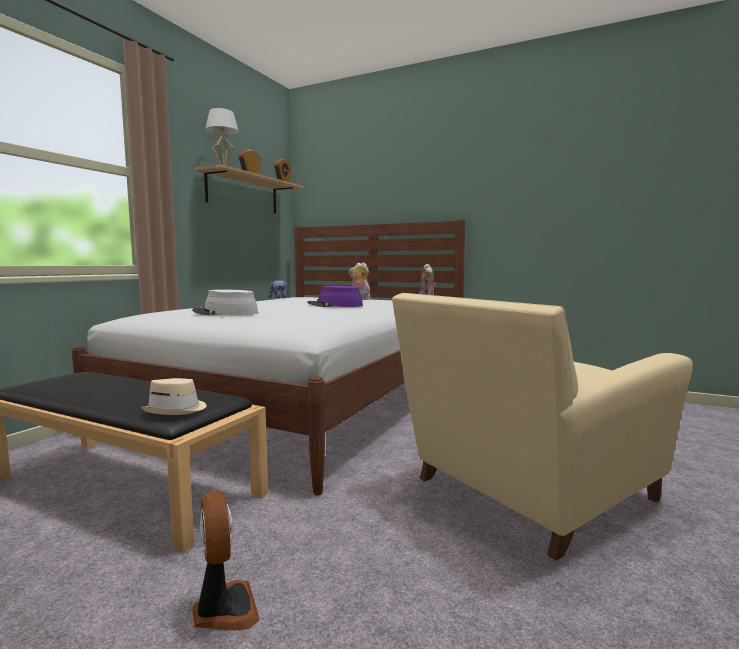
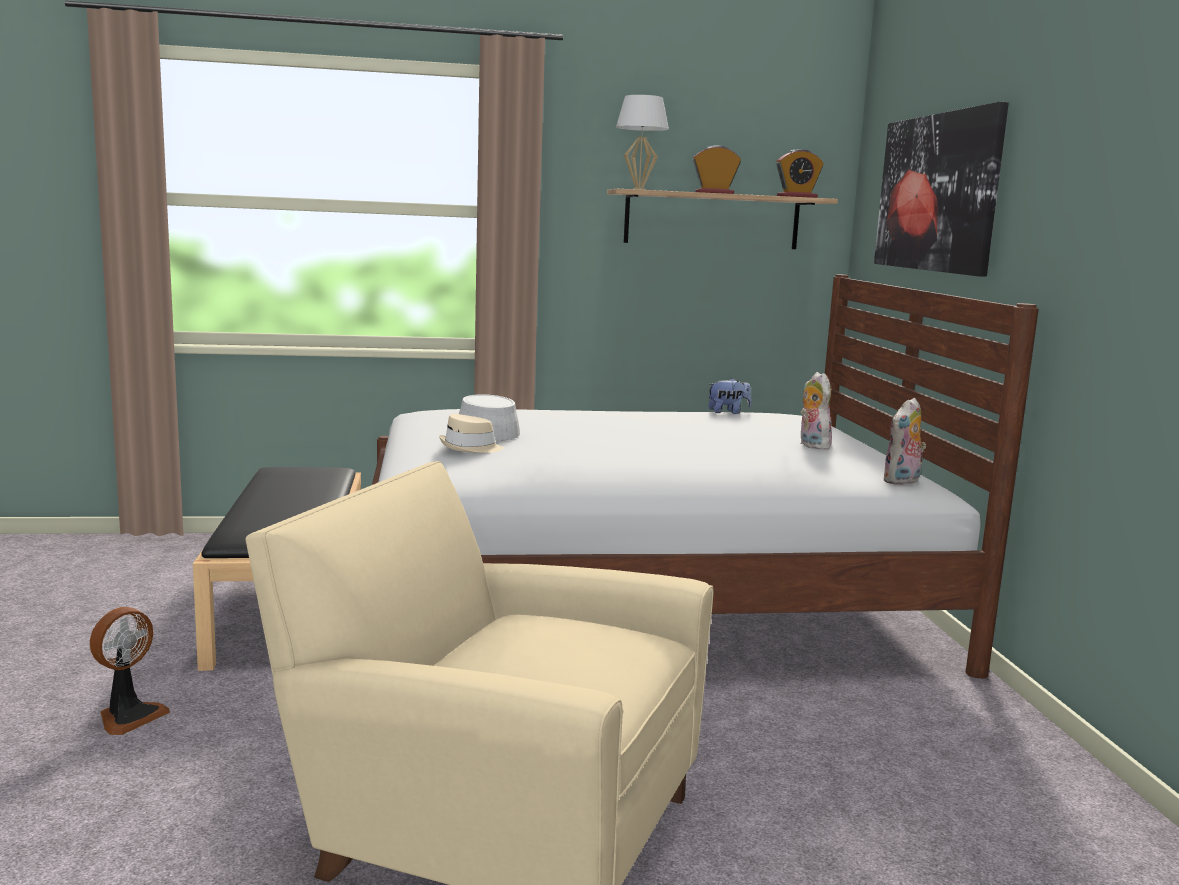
camera: 55 degrees right, 5 degrees up
beige hat [141,378,207,415] -> beige hat moved to [439,414,503,453]
purple hat [307,286,363,307] -> none
none -> picture [874,102,1009,277]

